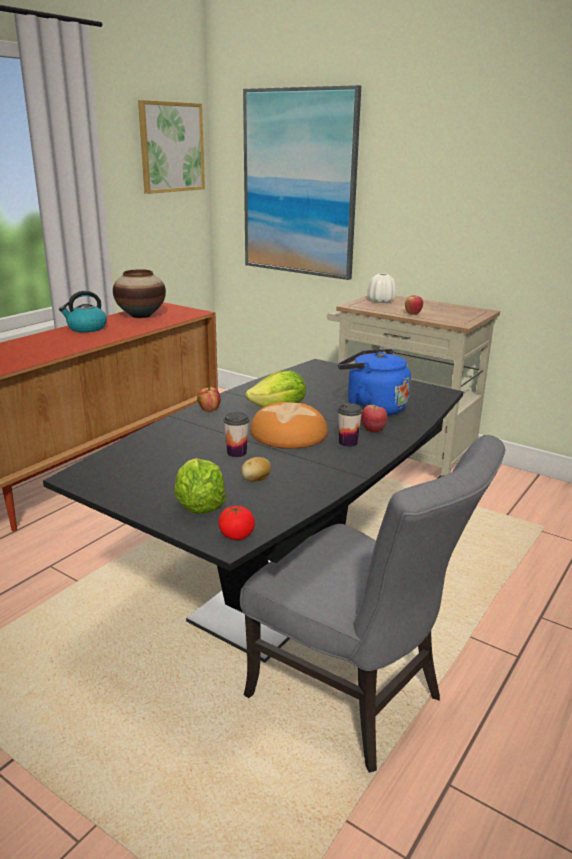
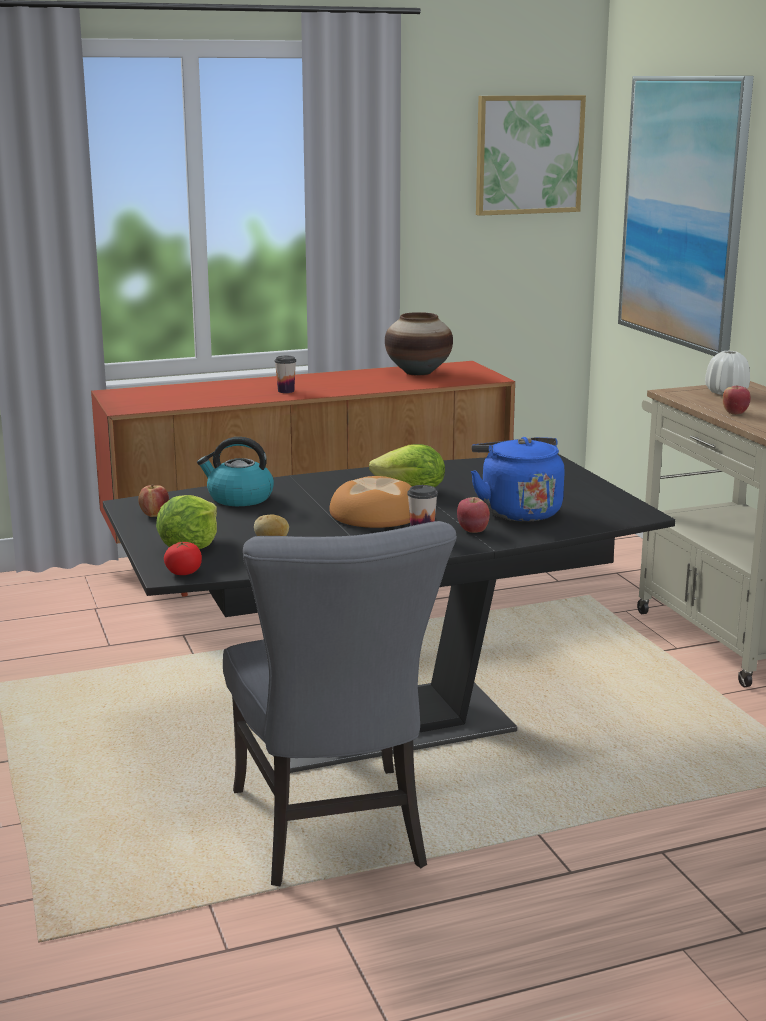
camera: 35 degrees right, 5 degrees down
kettle [59,291,107,332] -> kettle moved to [197,437,274,506]
apple [197,387,221,412] -> apple moved to [138,484,169,517]
cup [223,412,249,457] -> cup moved to [274,356,296,393]

